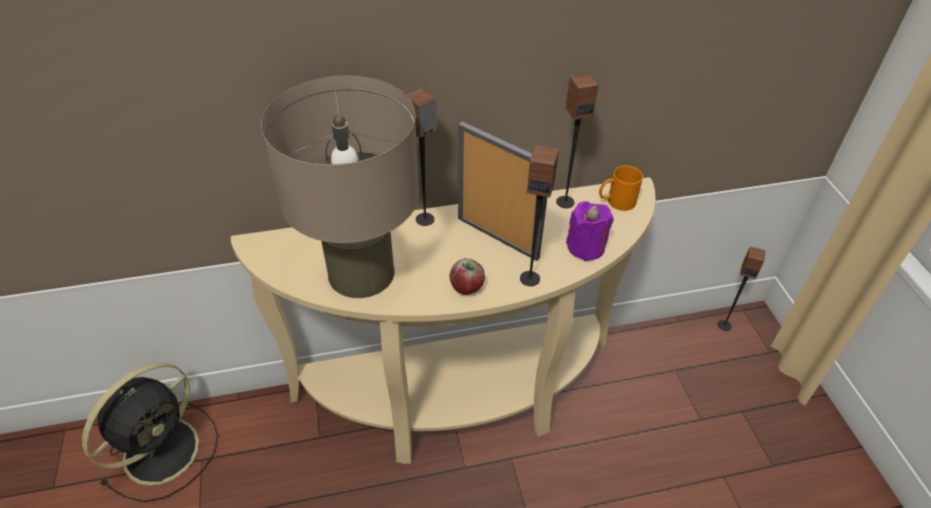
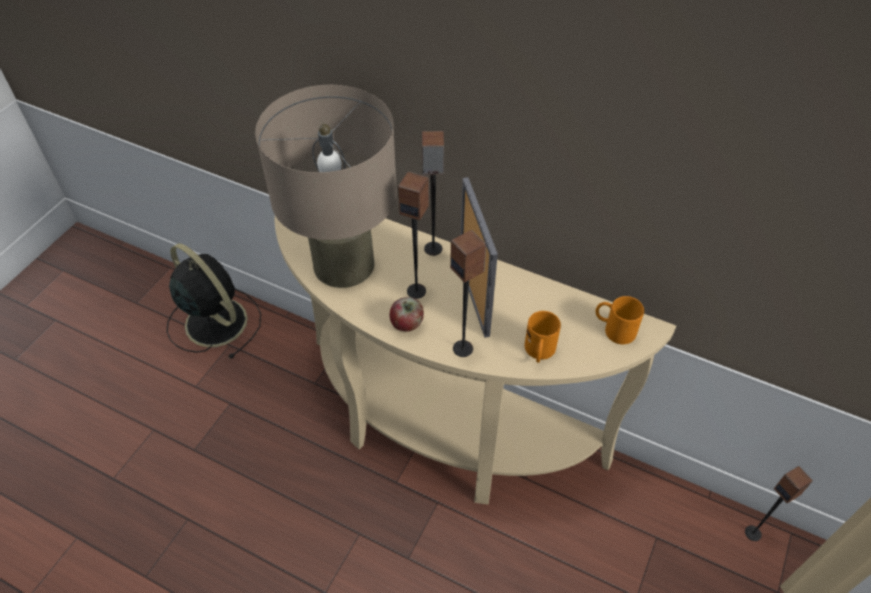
camera: 40 degrees right, 5 degrees up
black fan [82,362,218,502] -> black fan turned 120 degrees counterclockwise [167,243,261,359]
speaker [556,73,598,208] -> speaker moved to [398,171,429,299]
purple candle [566,201,614,261] -> orange mug [525,311,561,363]

